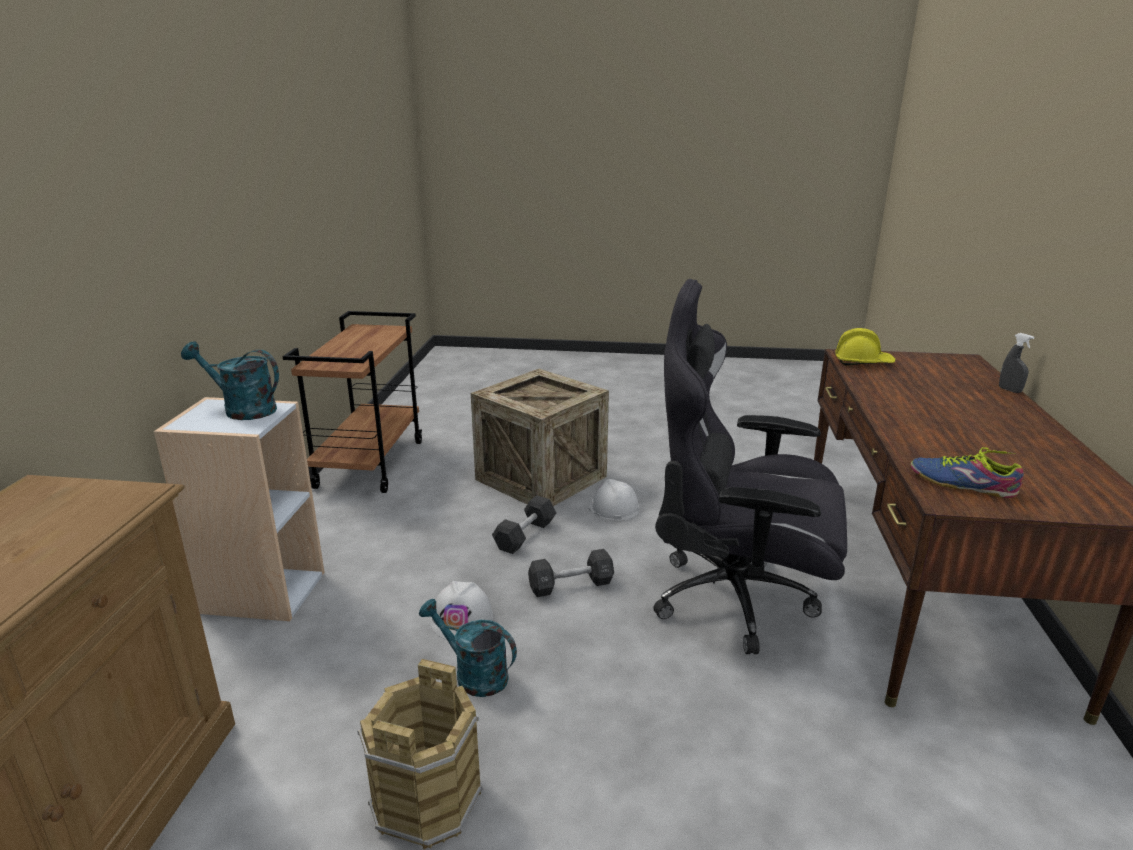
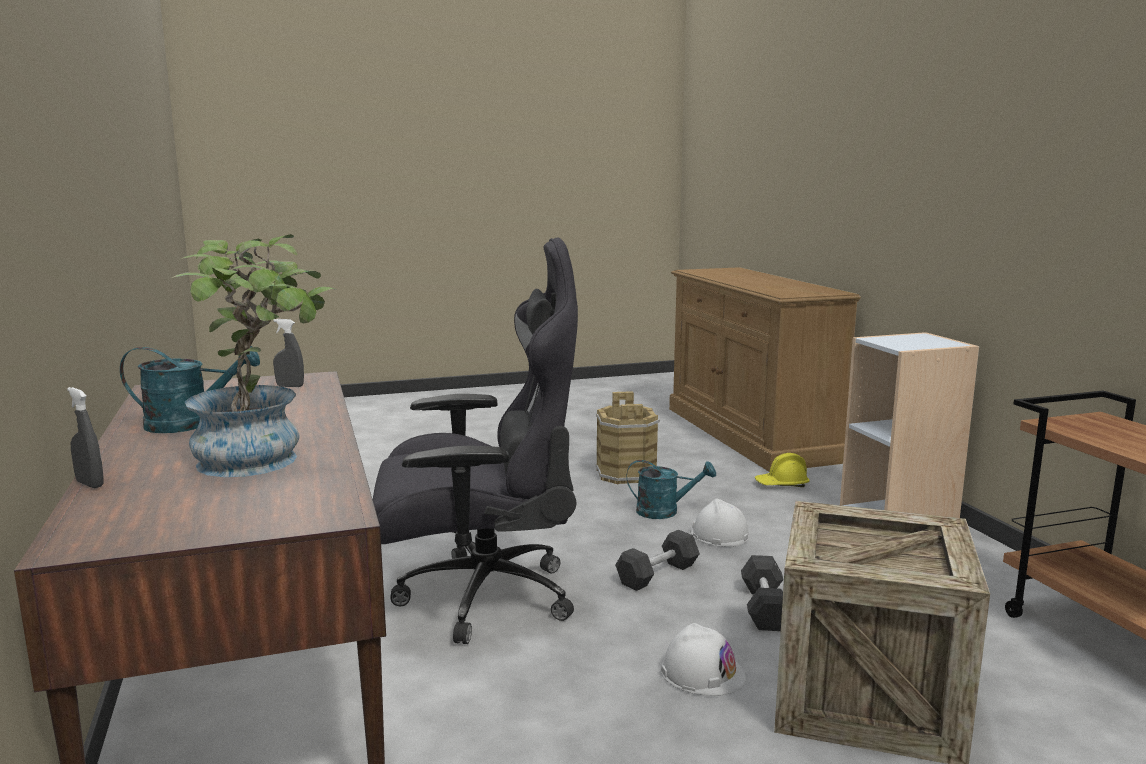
camera: 155 degrees right, 10 degrees down
turquoise watering can [181,341,279,420] -> turquoise watering can moved to [120,346,260,433]
yellow hard hat [835,328,895,365] -> yellow hard hat moved to [754,453,810,487]
shoe [911,447,1024,498] -> grey spray bottle [273,319,304,387]
none -> potted plant [172,234,334,477]

